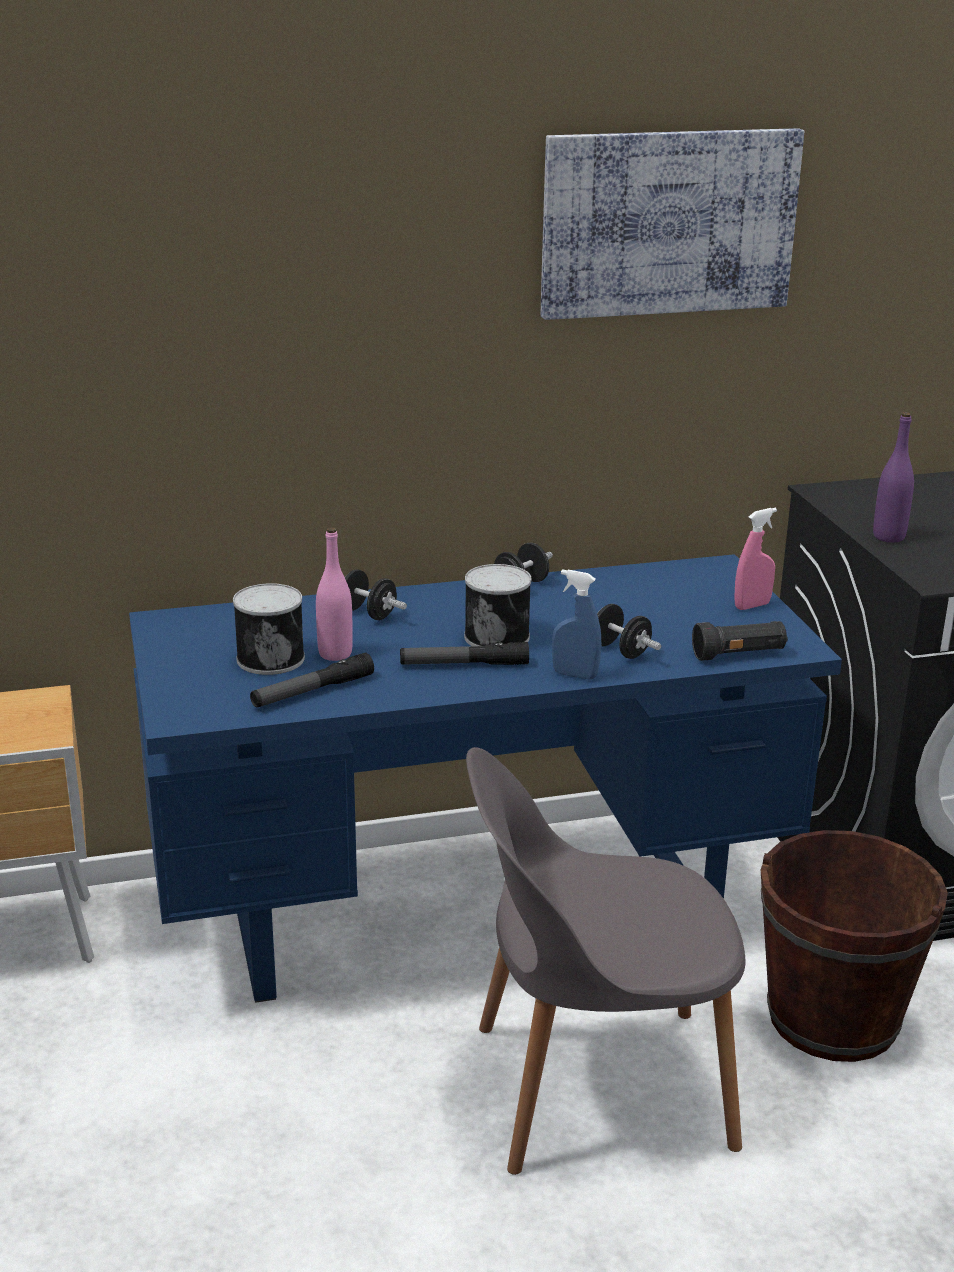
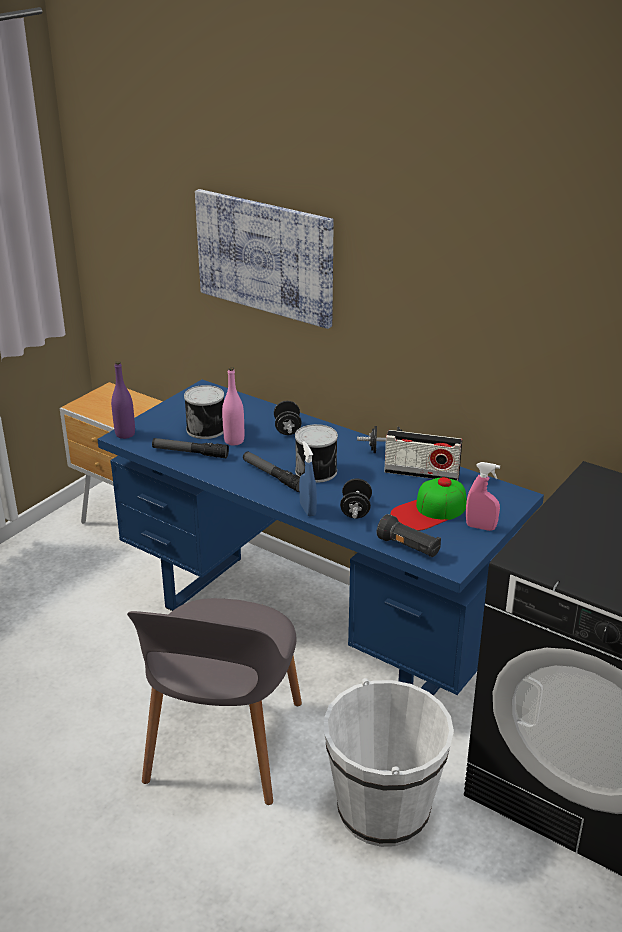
camera: 50 degrees right, 5 degrees up
grey chair [466,747,745,1175] -> grey chair turned 120 degrees counterclockwise [127,598,302,805]
picture [541,128,804,320] -> picture moved to [195,189,333,329]
brown bucket [761,830,948,1062] -> white bucket [323,678,454,847]
purple bottle [873,412,914,543] -> purple bottle moved to [111,361,135,439]
none -> radio [384,430,462,481]
none -> cap [390,477,466,531]

